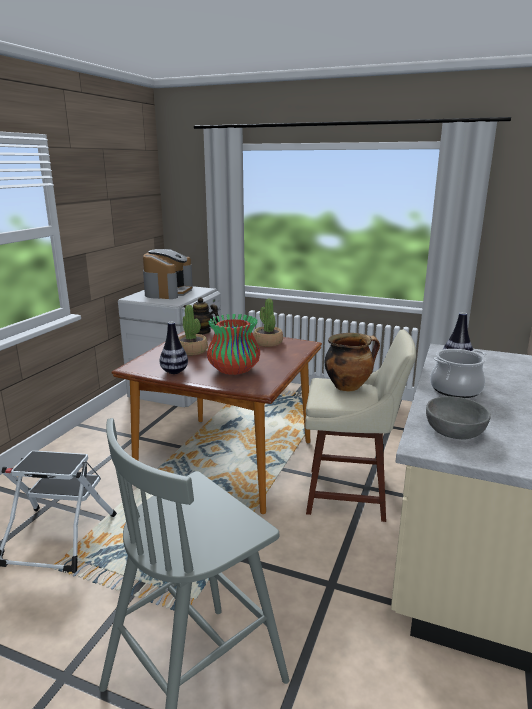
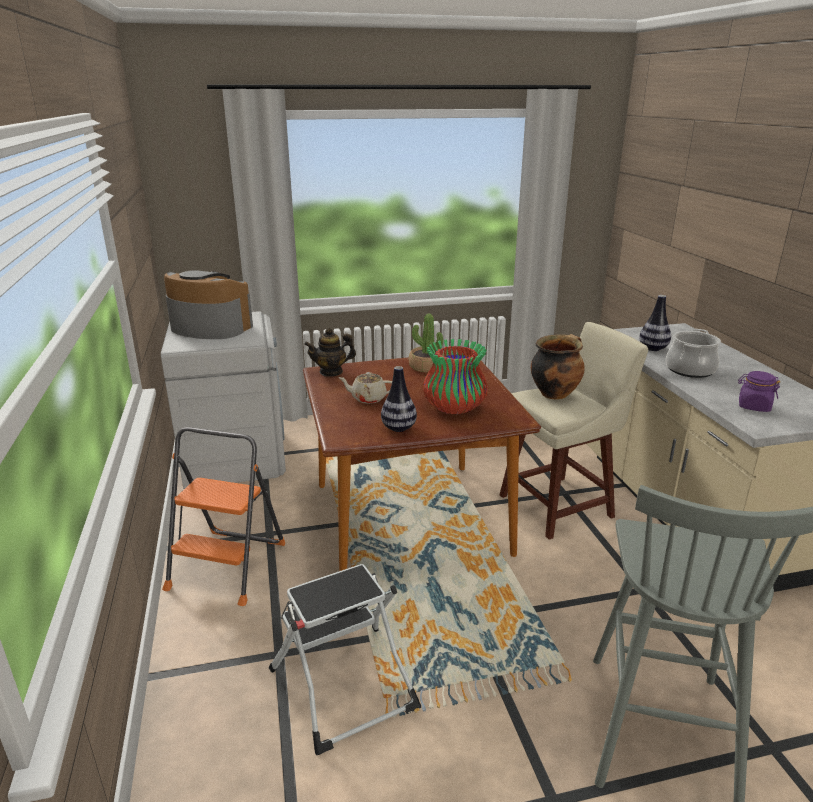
camera: 35 degrees left, 5 degrees up
coffee machine [143,249,193,299] -> coffee machine turned 45 degrees counterclockwise [164,270,253,339]
potted plant [178,305,208,355] -> beige teapot [339,372,392,404]
grey bowl [426,396,491,440] -> purple jar [738,371,780,412]
none -> orange step ladder [162,427,285,606]

